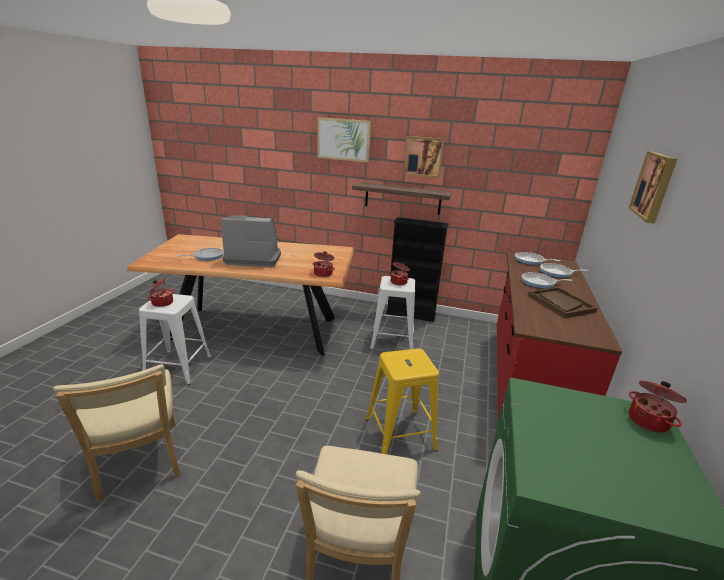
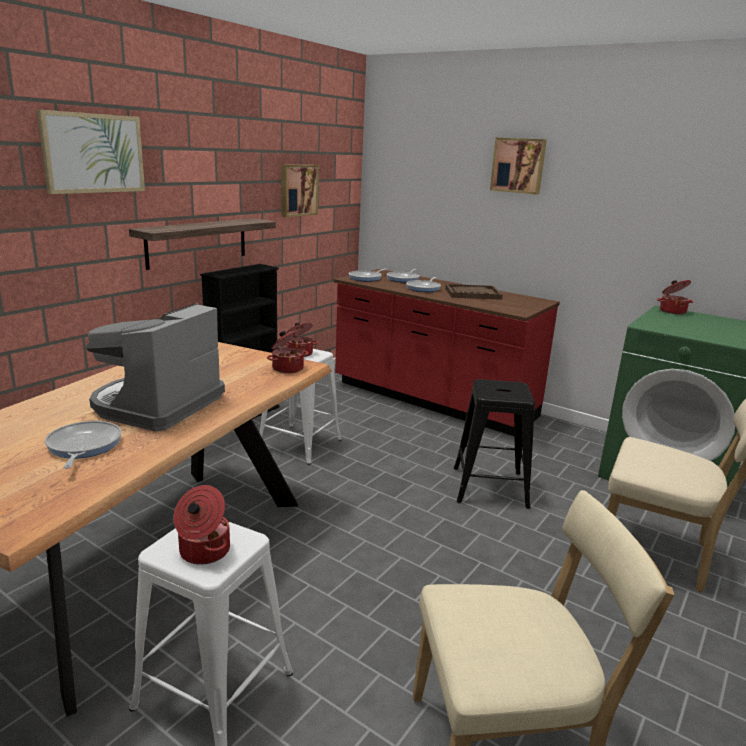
camera: 70 degrees left, 5 degrees down
yellow stool [365,348,439,454] -> black stool [453,379,535,509]
picture [403,136,444,178] -> picture moved to [281,165,319,217]

